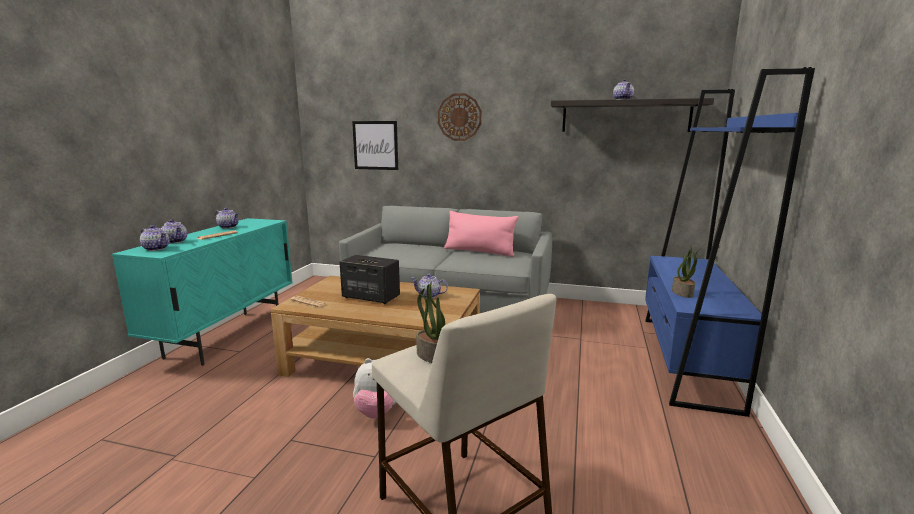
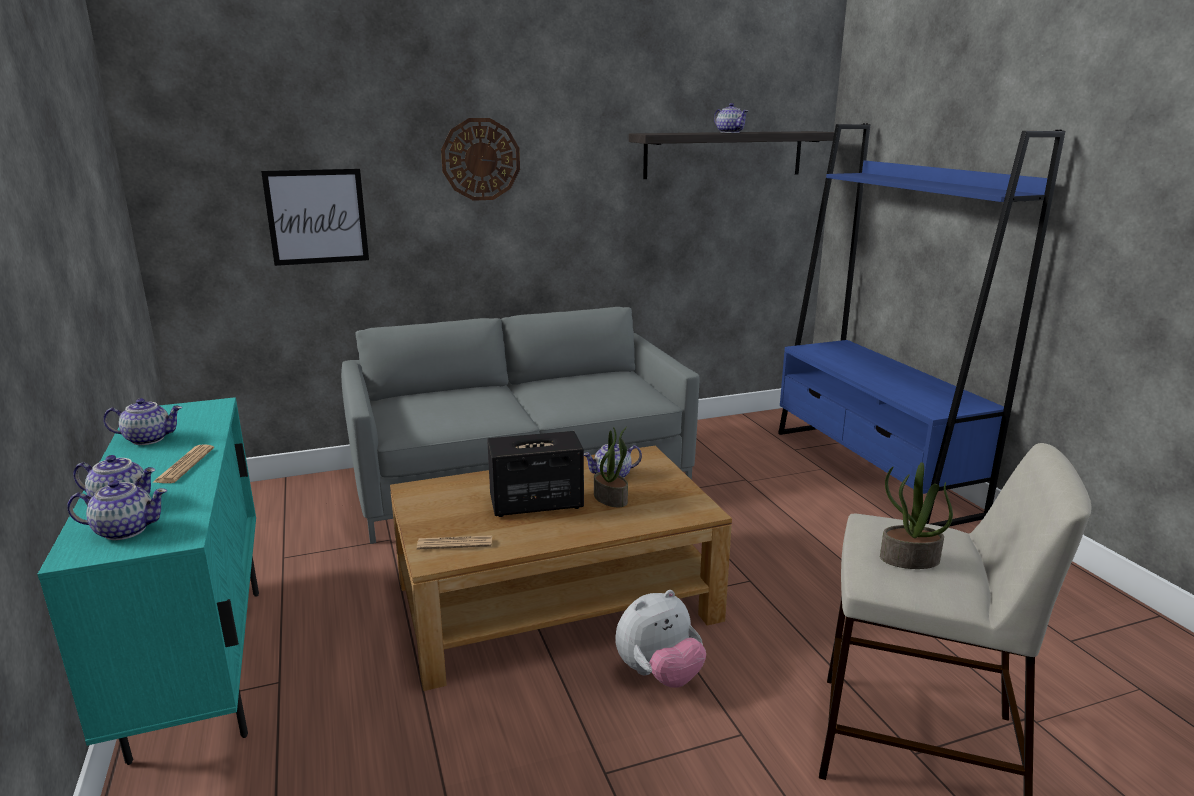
camera: 35 degrees left, 5 degrees up
pink pillow [444,211,519,257] -> none
potted plant [672,245,700,298] -> potted plant moved to [594,427,628,507]

